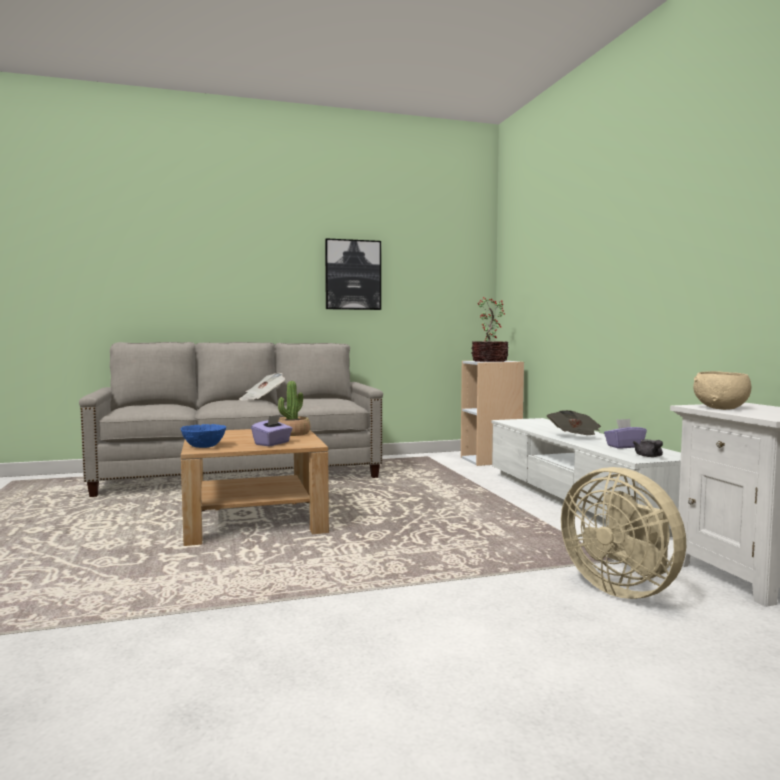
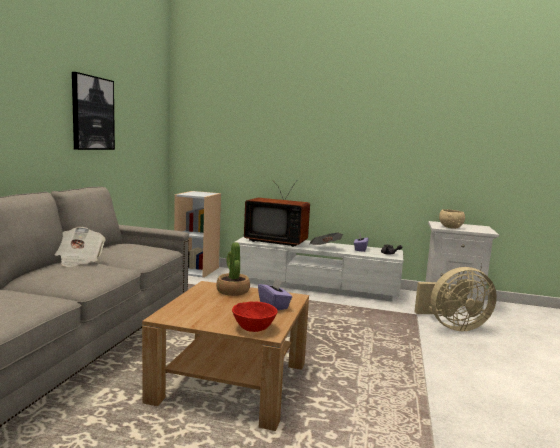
camera: 60 degrees left, 5 degrees up
blue bowl [181,424,226,448] -> red bowl [232,301,278,332]
potted plant [471,297,509,362] -> none
none -> television [244,180,310,247]

